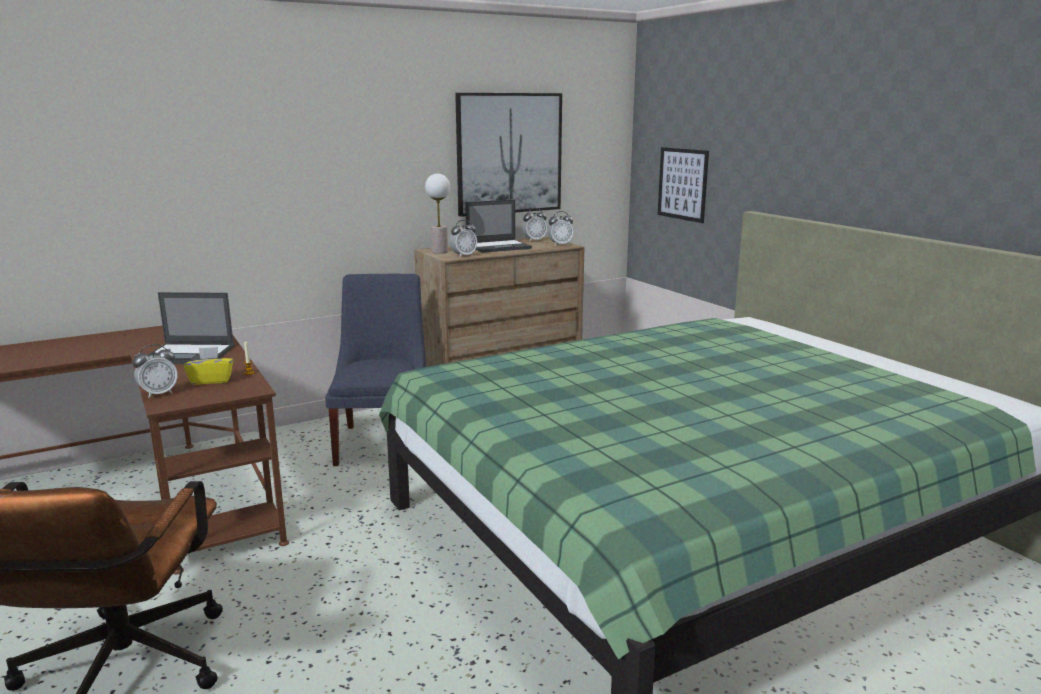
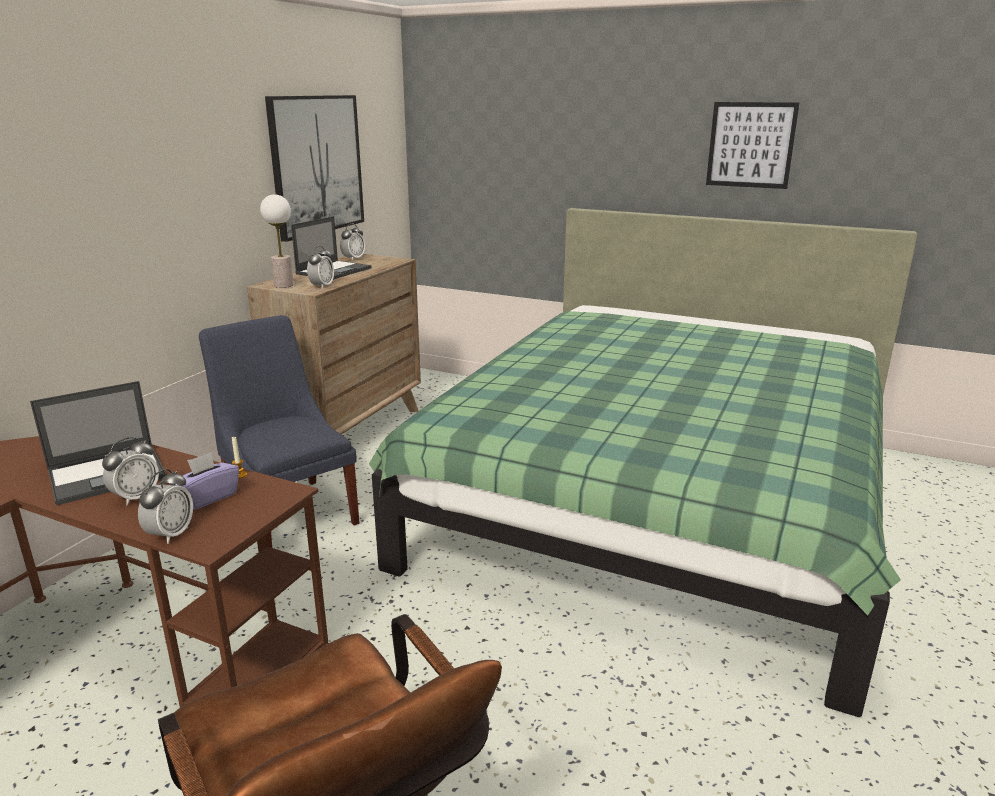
camera: 35 degrees left, 5 degrees up
yellow tissue box [184,347,234,385] -> purple tissue box [171,452,239,510]
alarm clock [548,211,573,246] -> alarm clock moved to [102,437,159,505]
picture [658,147,709,223] -> picture moved to [706,102,799,189]

